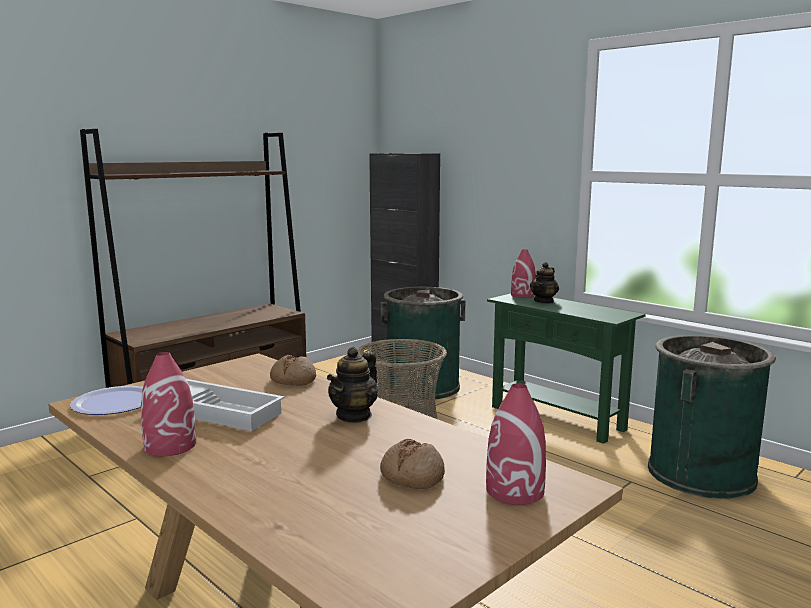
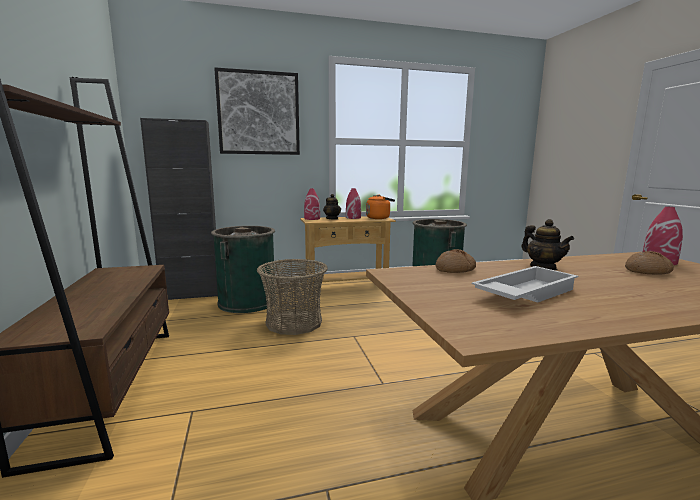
camera: 60 degrees left, 0 degrees up
plate [70,386,143,415] -> none
red vase [141,352,196,456] -> red vase moved to [346,188,361,219]
green console table [487,294,646,444] -> beige console table [300,216,396,296]
none -> picture [214,67,300,155]
none -> orange kettle [366,195,395,219]

